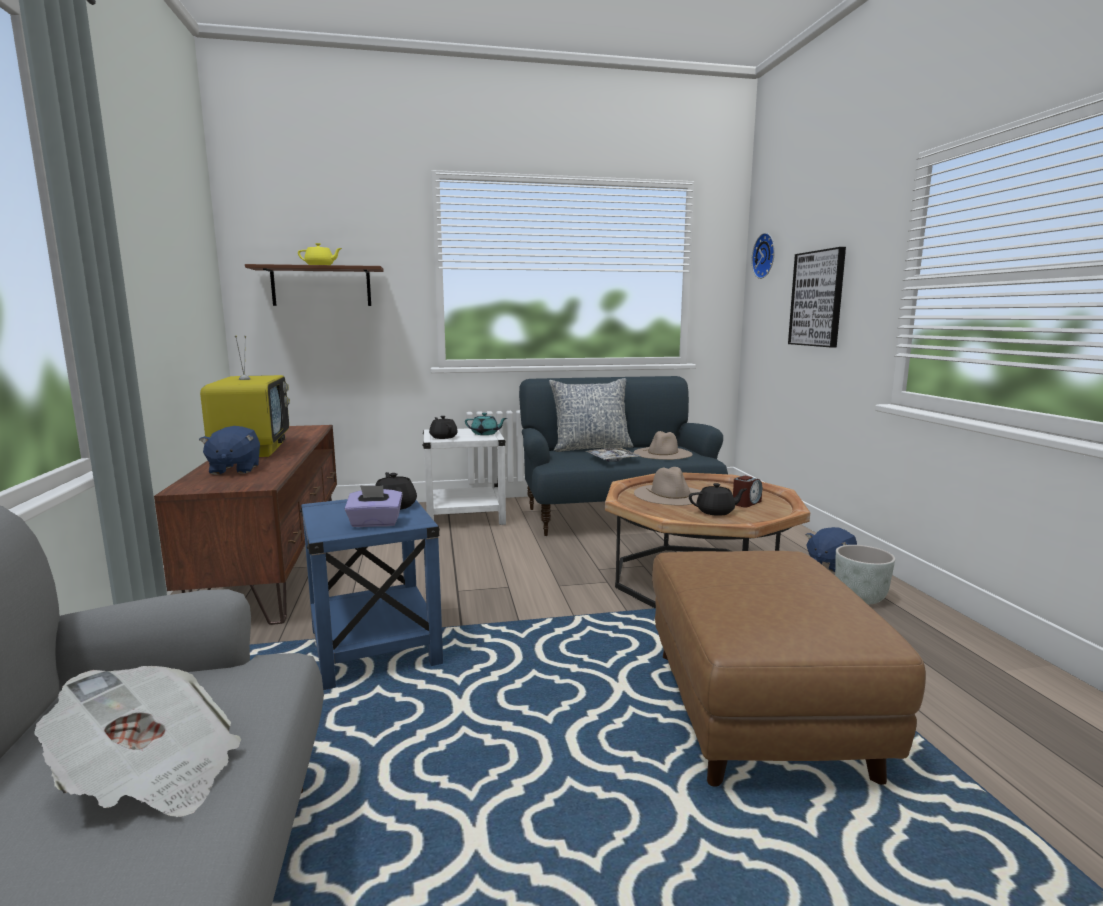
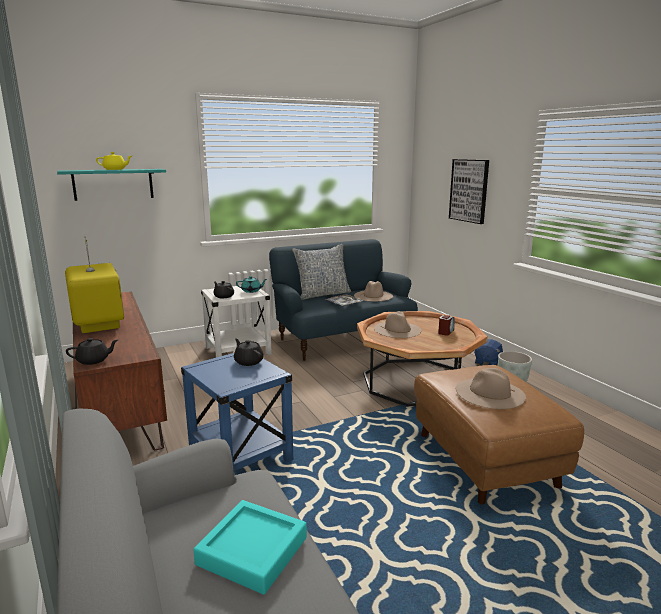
camera: 15 degrees left, 5 degrees up
newspaper [34,666,242,817] -> turquoise tray [193,500,307,594]
blue plush toy [199,426,260,475] -> none
brown shelf [245,264,384,306] -> turquoise shelf [57,169,166,201]
purple tissue box [345,485,403,527] -> none
black teapot [689,483,747,516] -> black teapot moved to [66,338,118,365]
wall clock [752,233,775,279] -> none
none -> beige hat [456,368,526,409]

